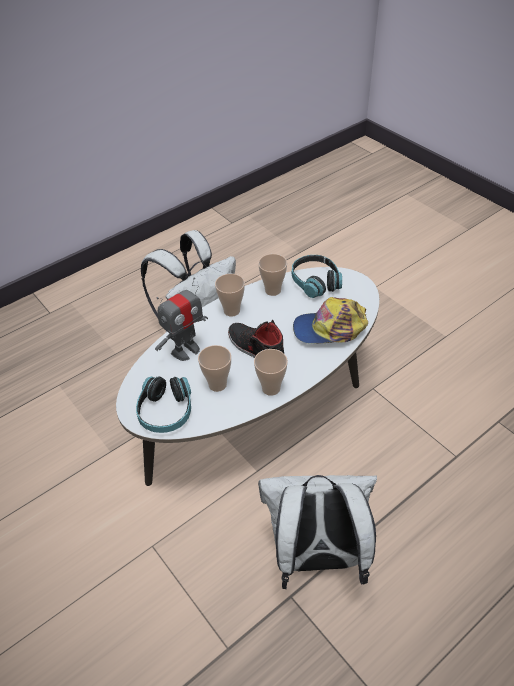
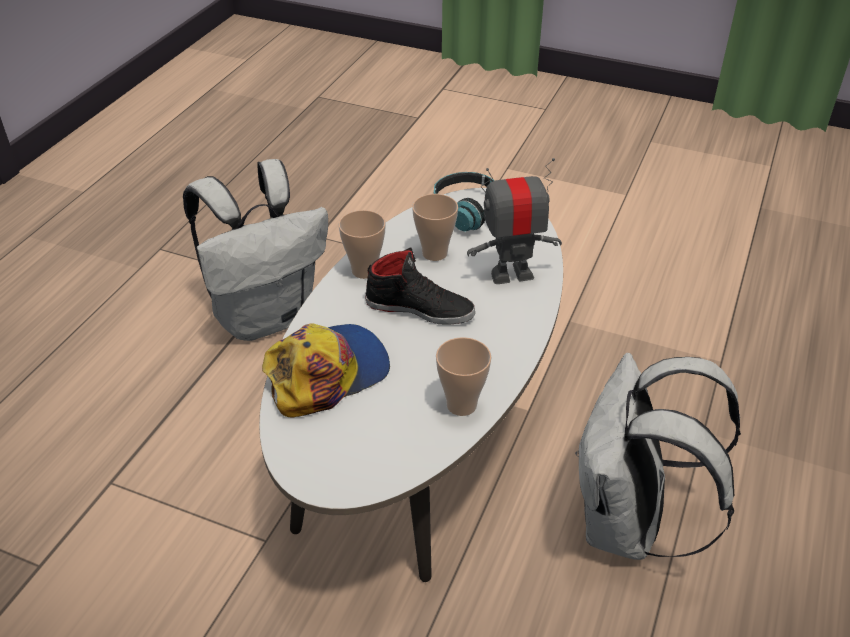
camera: 150 degrees right, 5 degrees down
toy robot [155,277,208,361] -> toy robot turned 60 degrees clockwise [467,158,562,284]
cup [215,274,245,317] -> none
headphones [292,255,342,298] -> none

